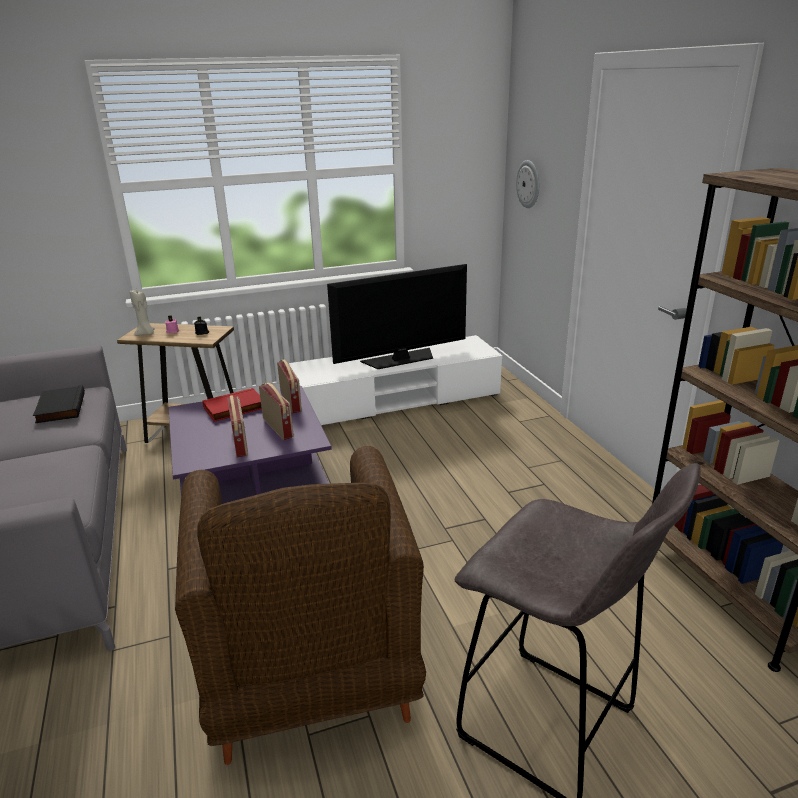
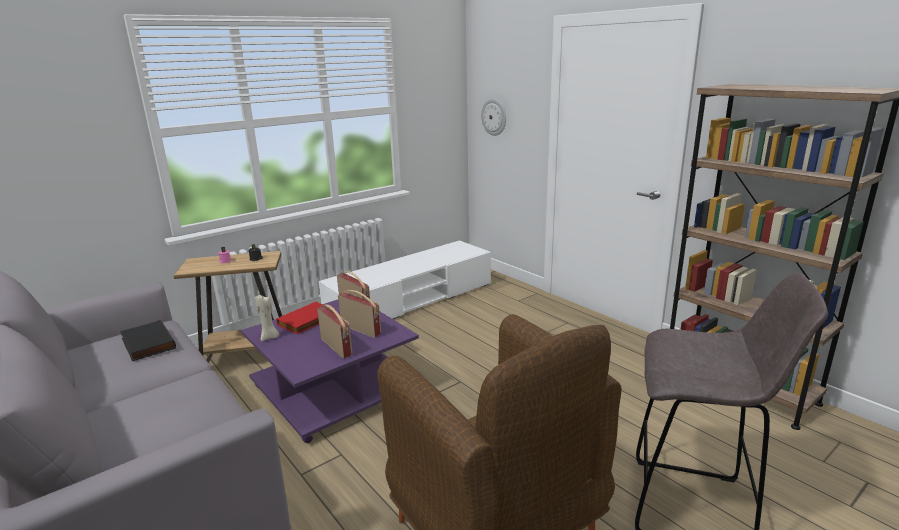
camera: 20 degrees left, 5 degrees down
beige candle [130,290,155,336] -> beige candle moved to [255,295,279,341]
television [327,264,467,369] -> none

